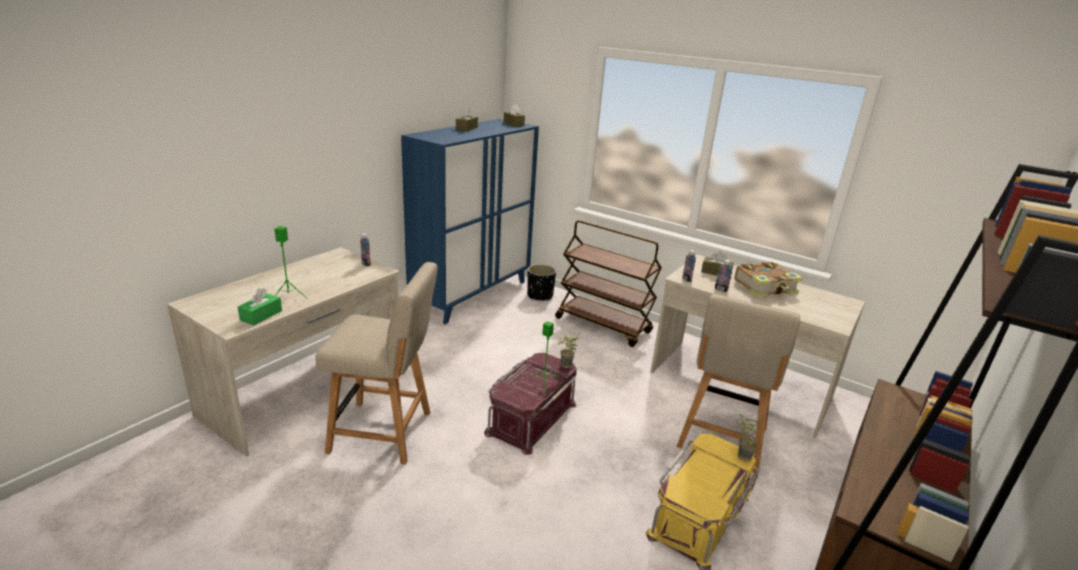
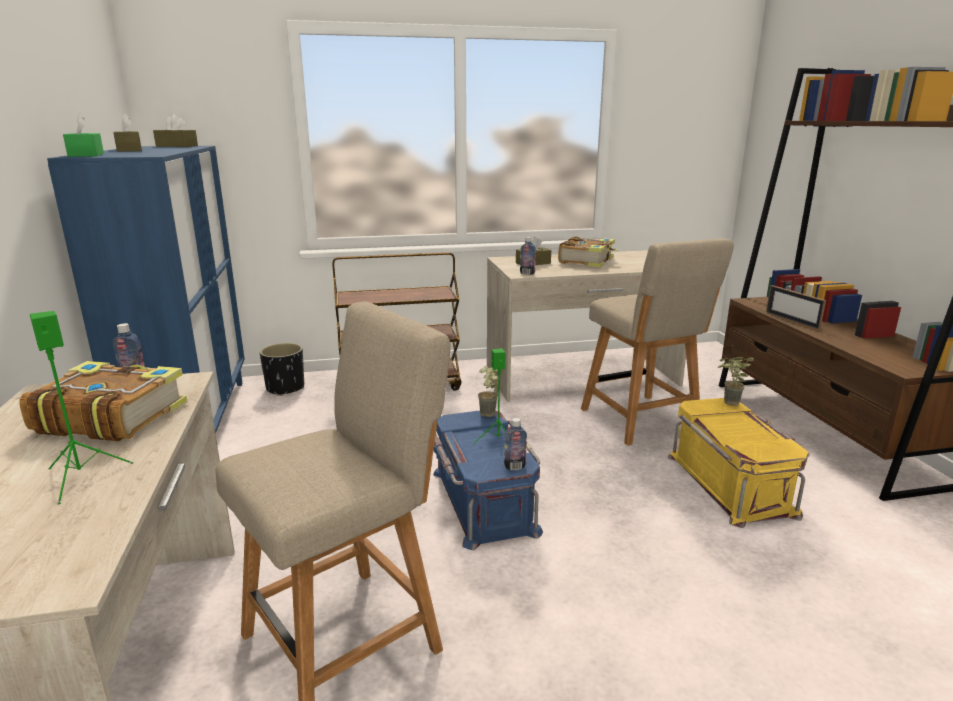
camera: 45 degrees left, 5 degrees down
green tissue box [238,288,282,325] -> green tissue box moved to [63,113,104,157]
red storage box [484,353,577,455] -> blue storage box [433,410,543,550]
bottle [715,260,732,292] -> bottle moved to [504,418,527,470]
none -> book [19,361,187,441]
none -> picture frame [766,285,826,330]

